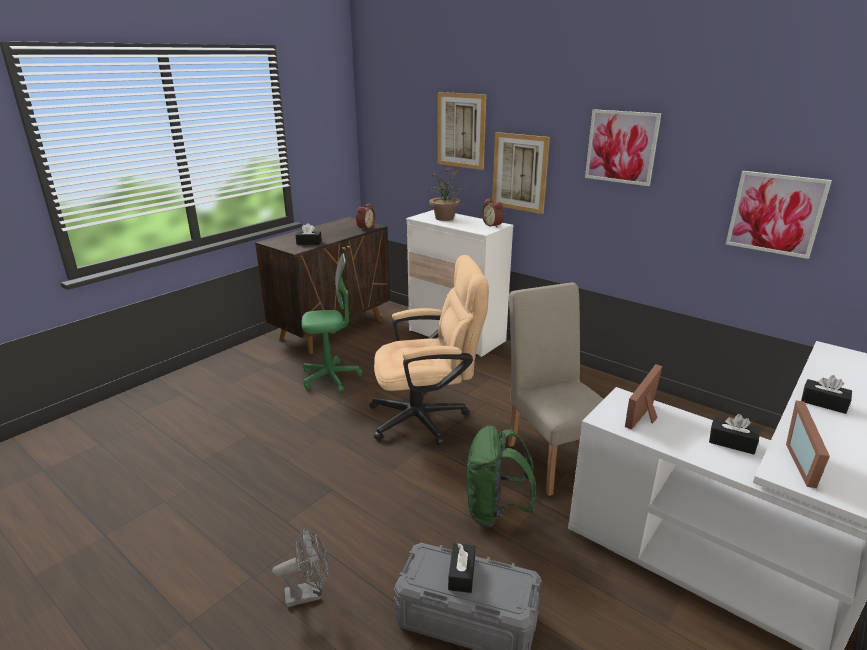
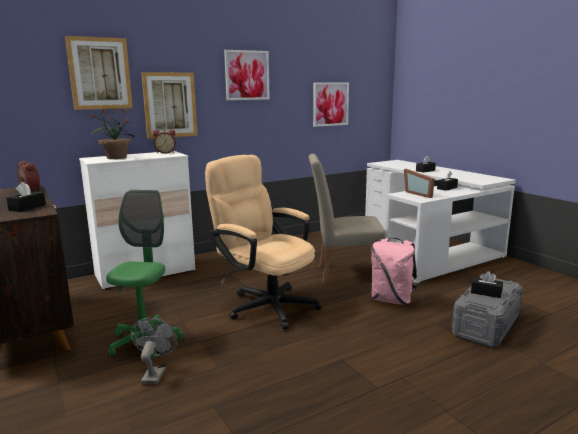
camera: 70 degrees left, 10 degrees down
grey fan [272,528,329,607] -> grey fan moved to [130,318,178,384]
beige office chair [369,255,489,445] -> beige office chair turned 60 degrees counterclockwise [205,155,321,330]
green backpack [467,425,536,527] -> pink backpack [371,238,417,305]
picture frame [786,401,830,488] -> none

